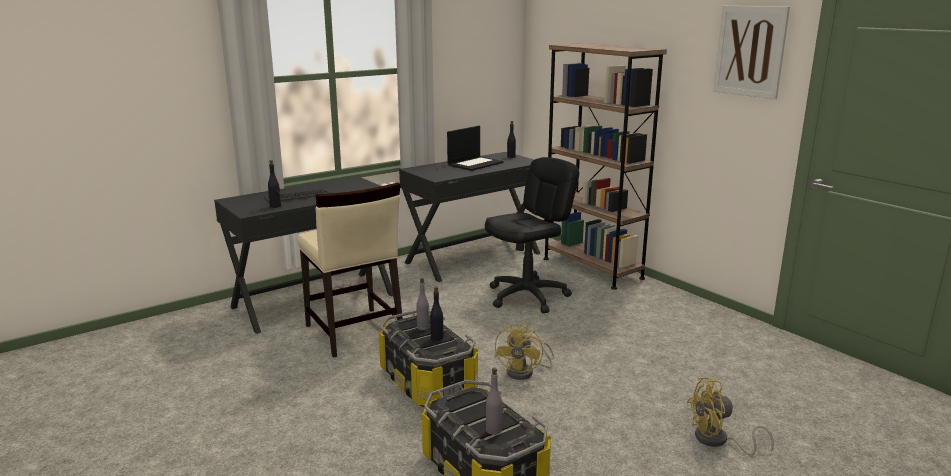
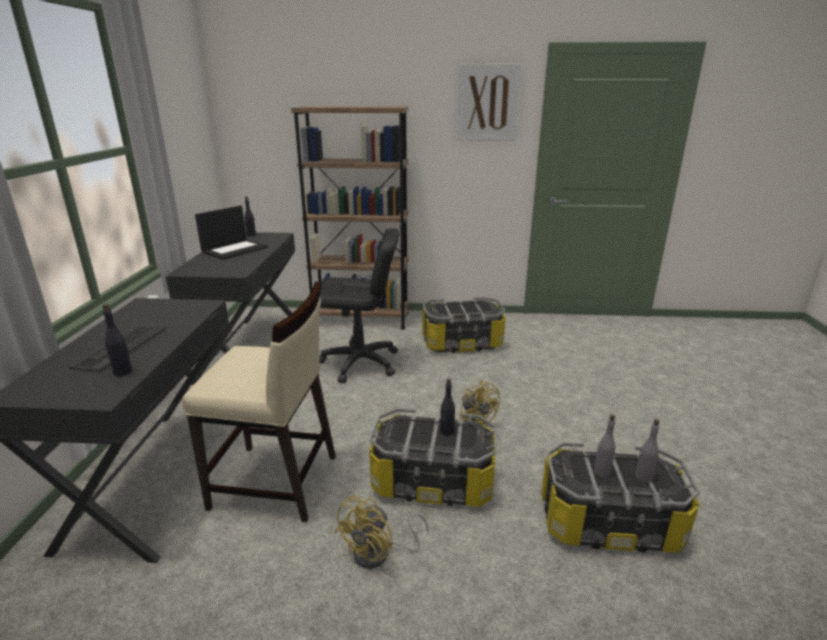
camera: 50 degrees left, 5 degrees up
grey bottle [416,278,430,330] -> grey bottle moved to [594,414,616,477]
laptop [447,126,504,171] -> laptop turned 45 degrees clockwise [195,205,268,260]
black office chair [485,157,579,313] -> black office chair turned 90 degrees clockwise [320,228,400,383]
yellow fan [687,377,774,456] -> yellow fan moved to [334,495,429,569]
none -> storage box [422,297,506,353]

